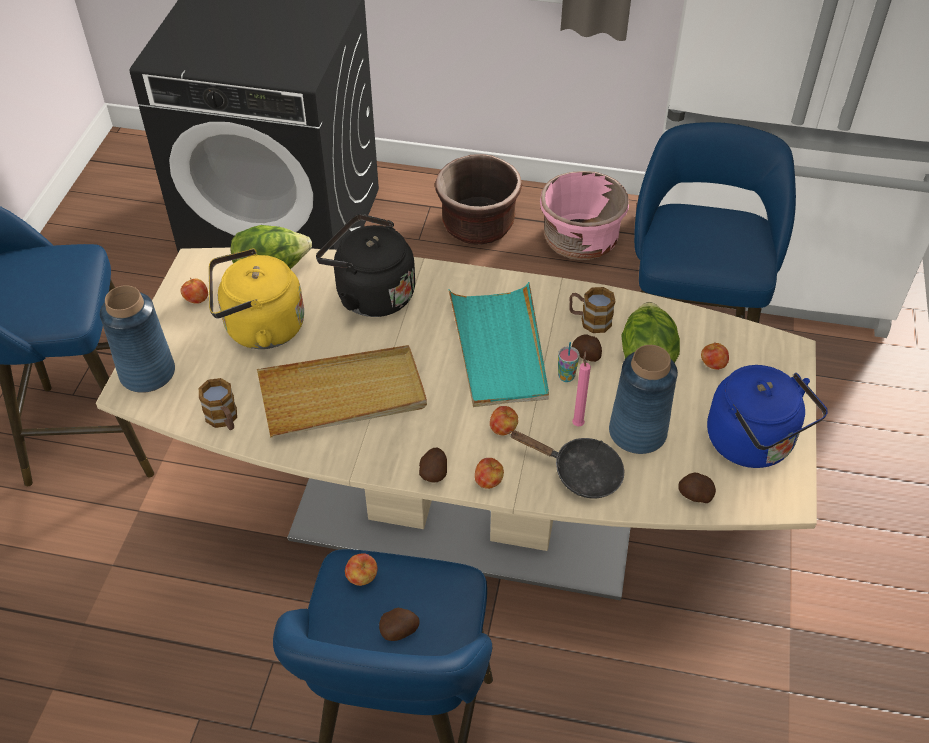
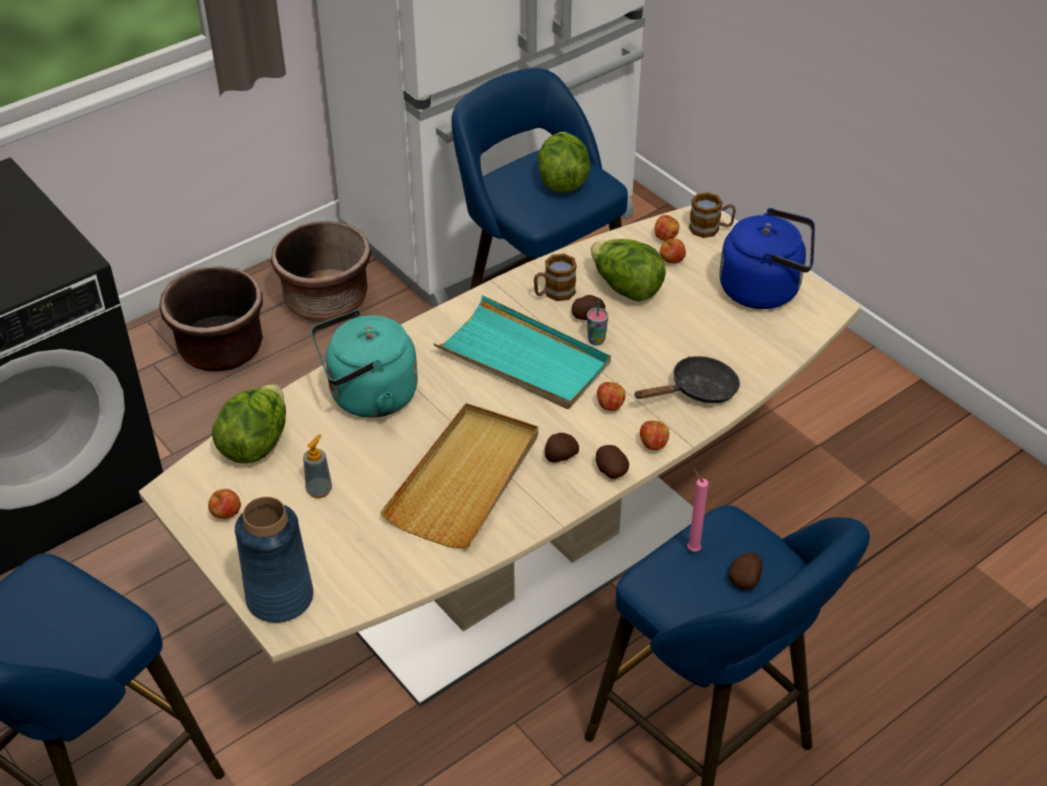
camera: 50 degrees left, 5 degrees down
mug [199,378,237,430] -> mug moved to [689,192,736,238]
yellow kettle [209,249,304,349] -> soap dispenser [303,434,332,498]
black kettle [316,214,415,317] -> turquoise kettle [311,310,418,418]
apple [345,553,377,586] -> apple moved to [655,215,679,241]
pink planter [540,171,629,260] -> brown planter [271,221,371,322]
pink candle [572,351,591,427] -> pink candle moved to [687,469,708,552]
blue vase [609,345,678,454] -> none
potato [678,473,716,503] -> potato moved to [545,433,579,463]
none -> lettuce [538,132,590,193]

